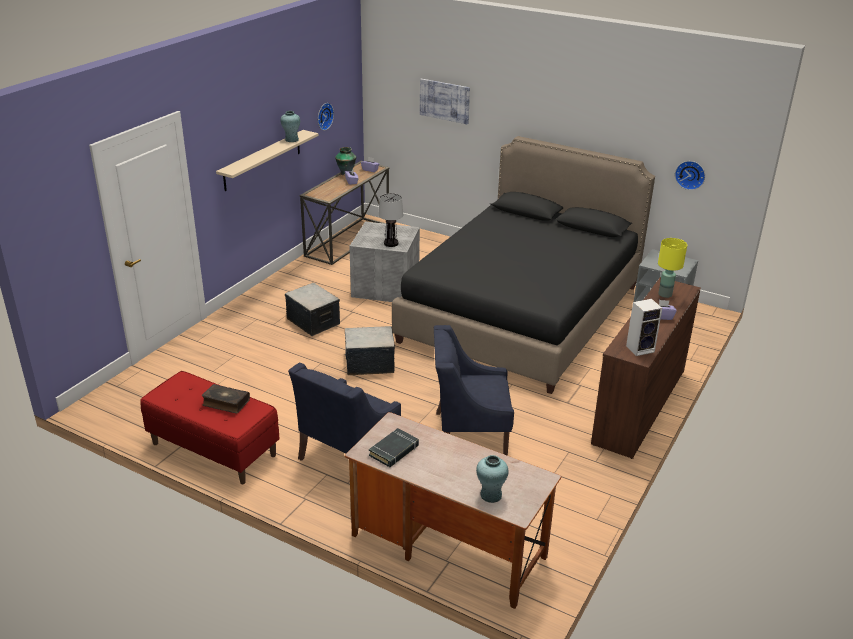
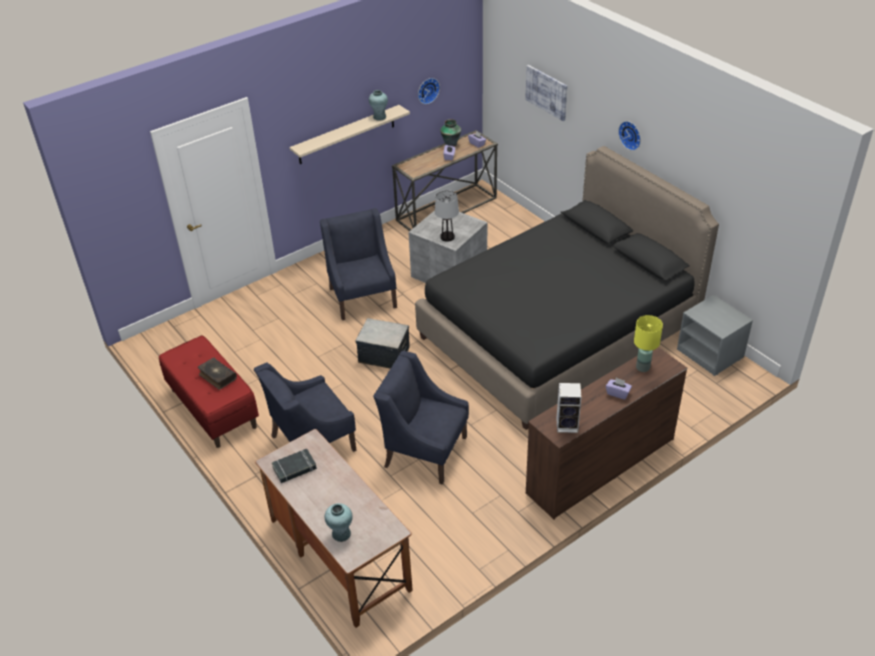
camera: 25 degrees right, 10 degrees up
storage box [285,283,340,336] -> blue armchair [320,208,397,320]
wall clock [675,161,705,190] -> wall clock moved to [618,121,641,151]

